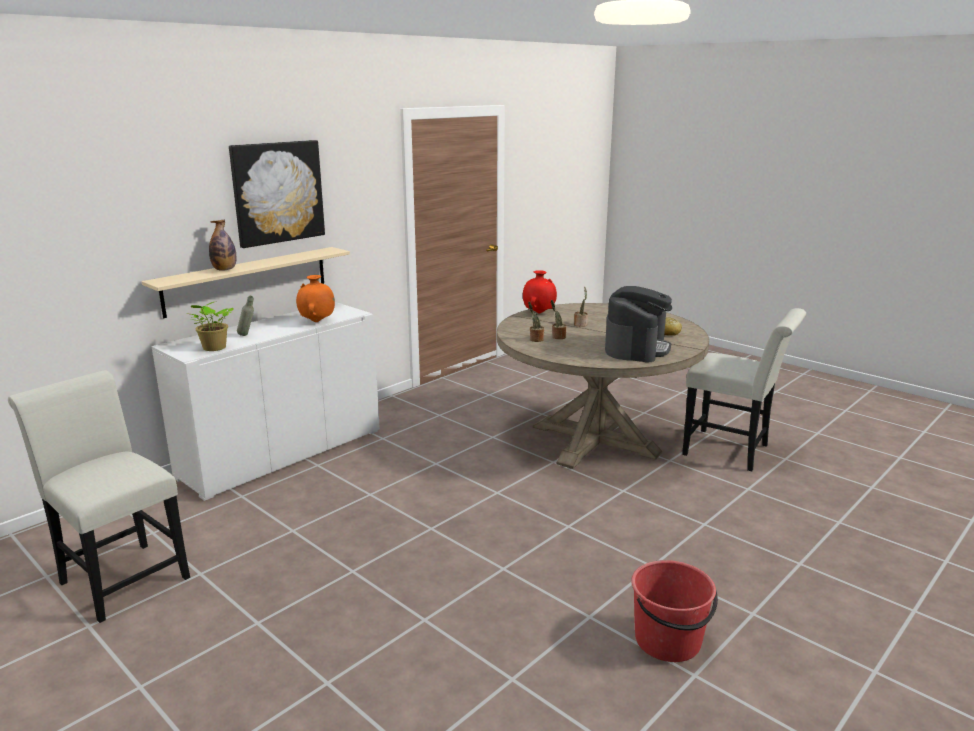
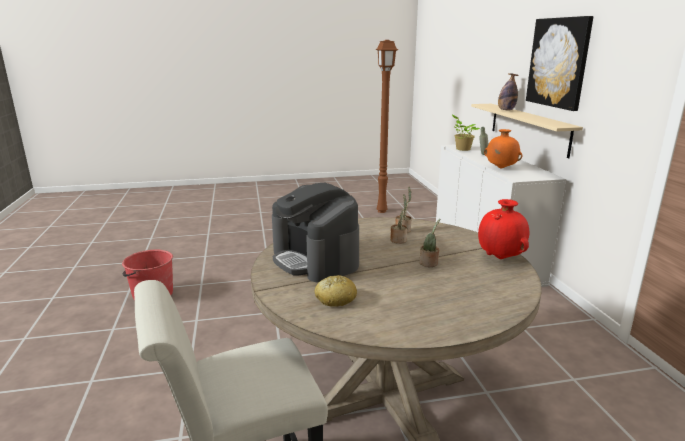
camera: 125 degrees right, 0 degrees up
white chair [8,370,190,623] -> brown floor lamp [375,40,398,213]

